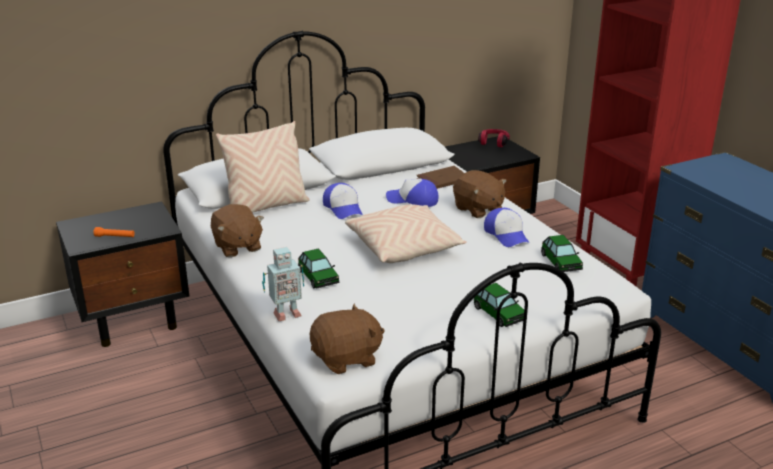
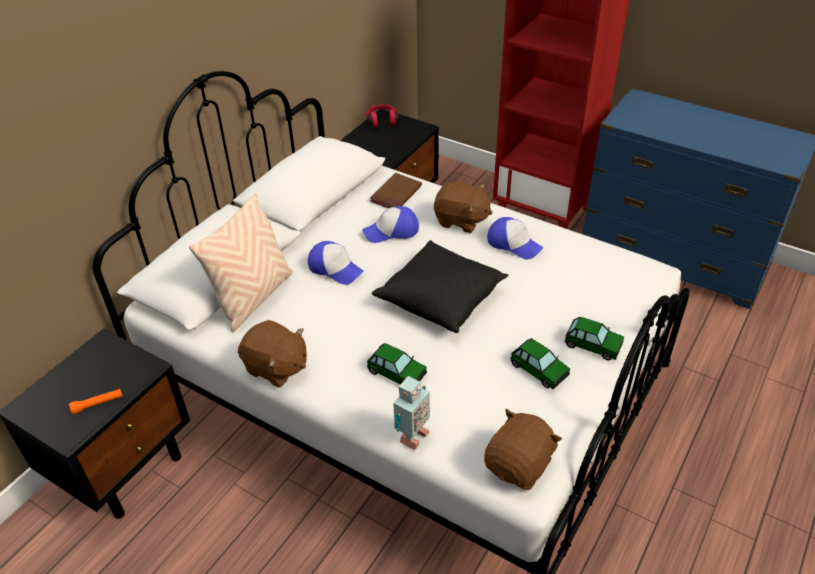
camera: 30 degrees left, 15 degrees up
beige pillow [345,205,467,263] -> black pillow [372,240,508,333]
toy car [541,235,583,272] -> toy car moved to [511,338,570,389]

